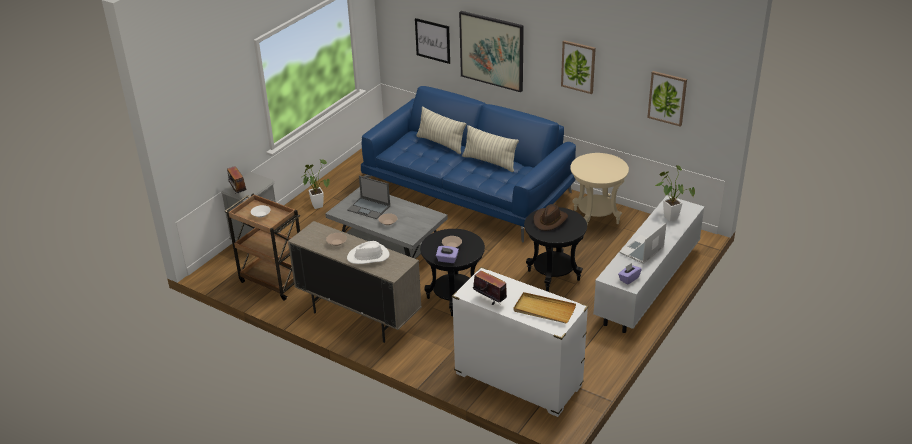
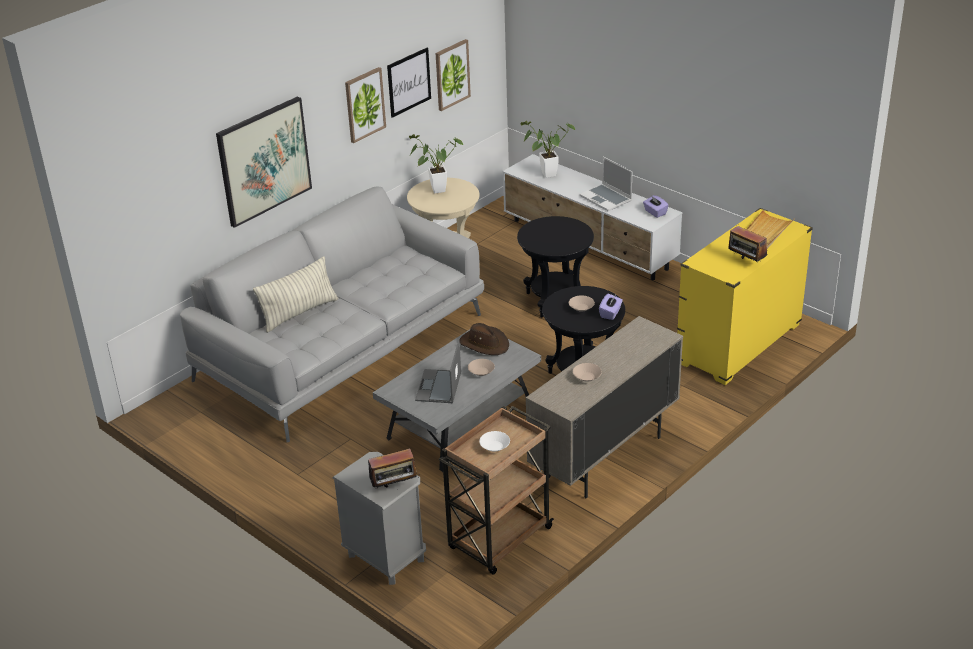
camera: 80 degrees left, 0 degrees up
potted plant [302,160,330,209] -> potted plant moved to [409,134,463,193]
laptop [347,175,390,219] -> laptop turned 150 degrees clockwise [415,341,461,403]
white hat [347,241,389,264] -> none
blue sofa [361,86,576,242] -> grey sofa [180,187,484,442]
picture [415,18,450,64] -> picture moved to [387,48,431,118]
white dresser [452,267,588,417] -> yellow dresser [677,208,813,385]
pillow [462,125,519,172] -> none
radio [473,271,507,305] -> radio turned 90 degrees counterclockwise [728,226,767,262]
brown hat [534,204,568,231] -> brown hat moved to [459,323,509,355]

